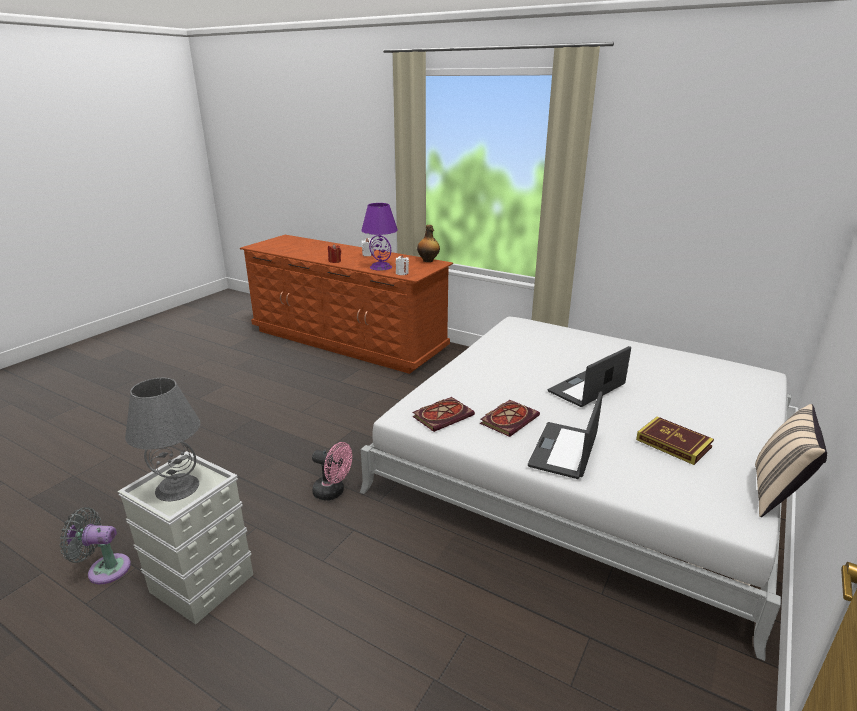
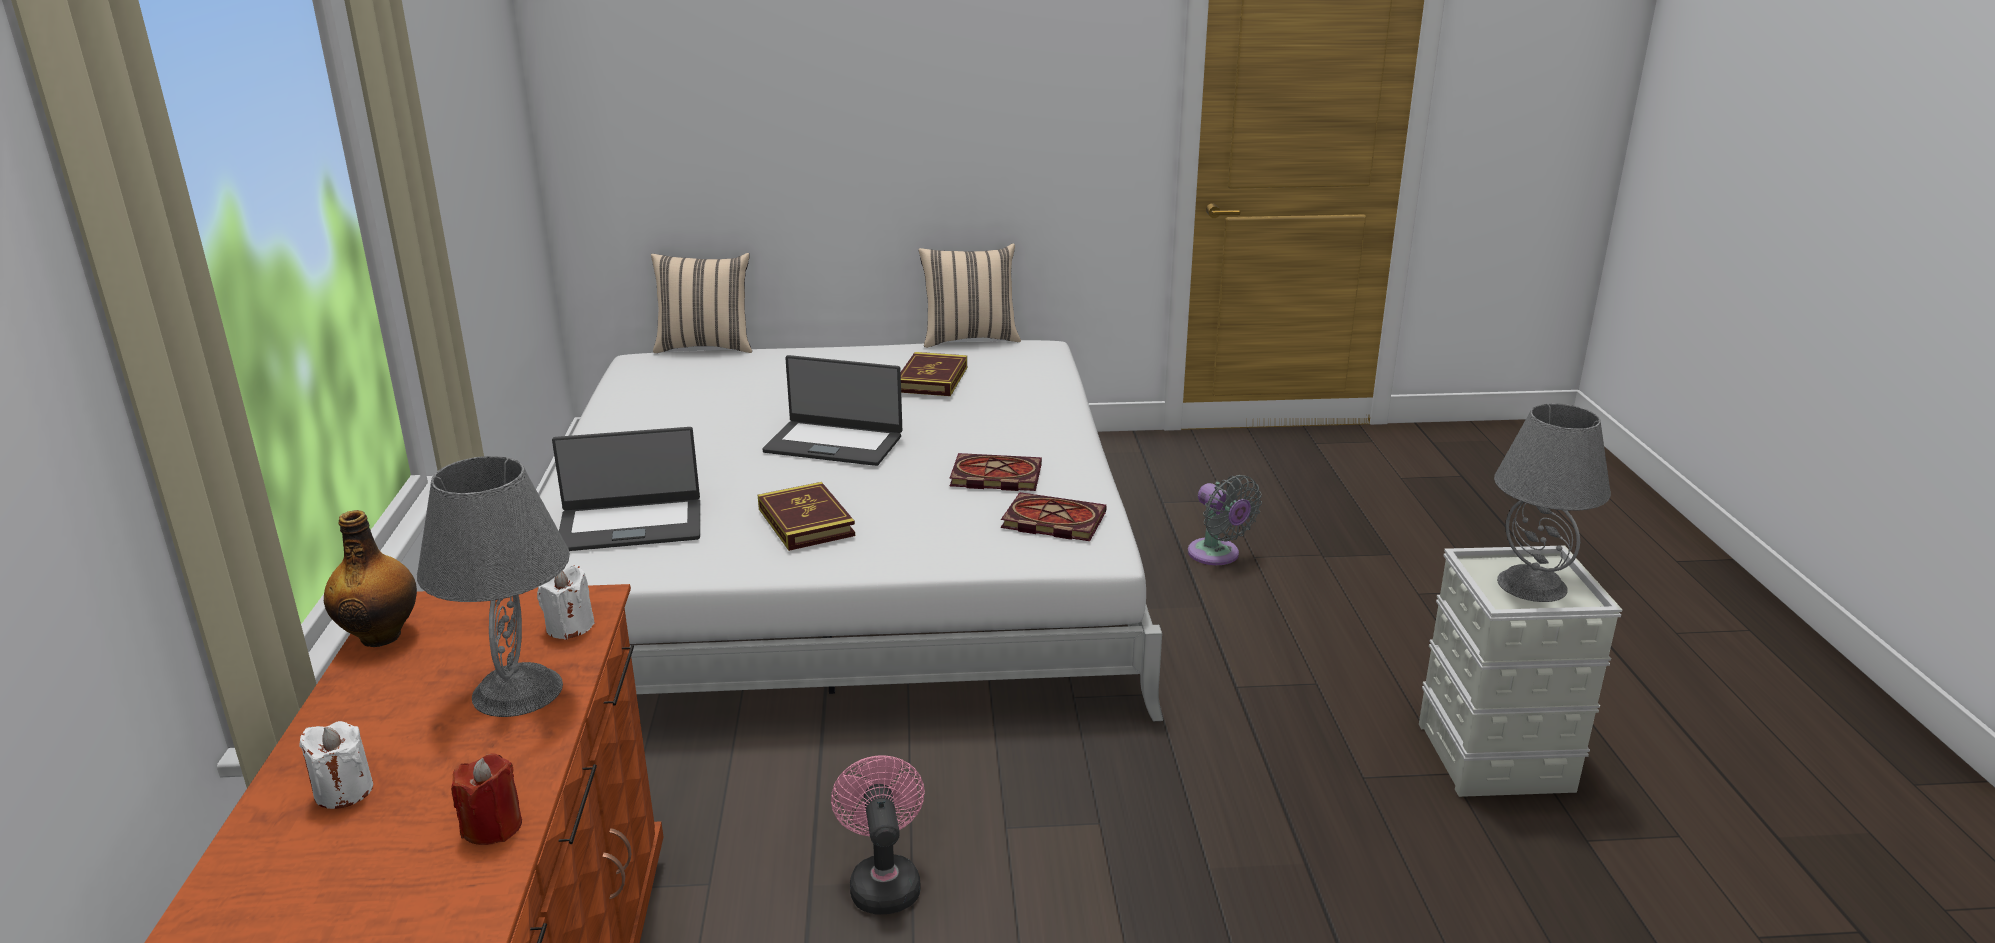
camera: 125 degrees left, 0 degrees up
grey fan [60,507,131,584] -> grey fan moved to [1188,475,1262,565]
pink fan [312,442,352,500] -> pink fan moved to [831,755,925,915]
purple table lamp [361,203,398,271] -> grey table lamp [417,456,570,717]
laptop [528,391,603,479] -> laptop moved to [552,427,700,551]
none -> beige pillow [651,253,752,353]
none -> book [758,482,855,551]

